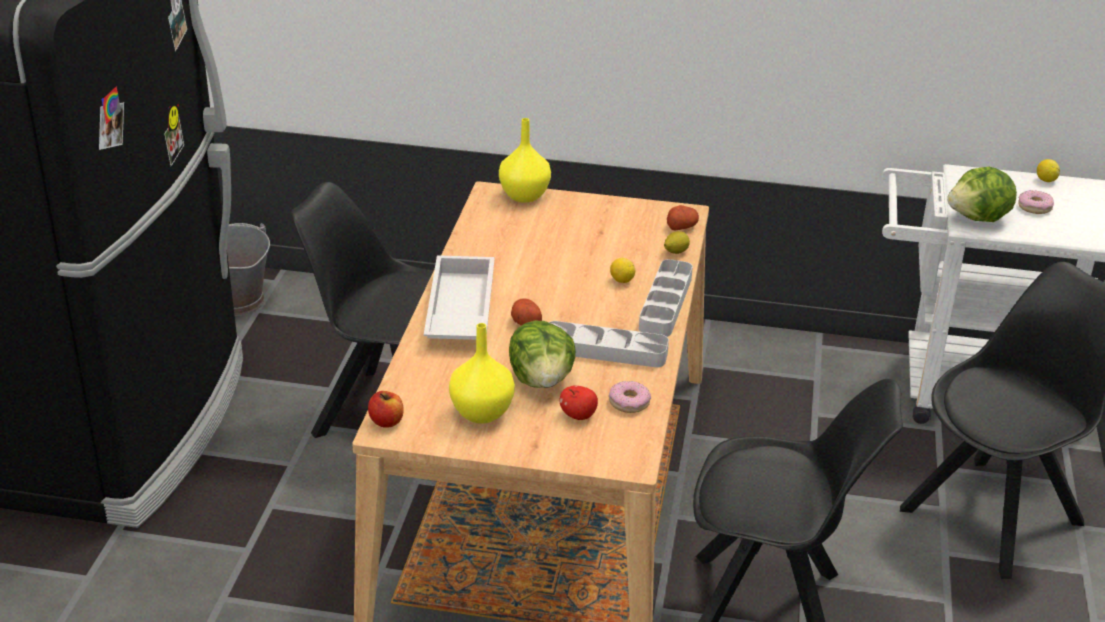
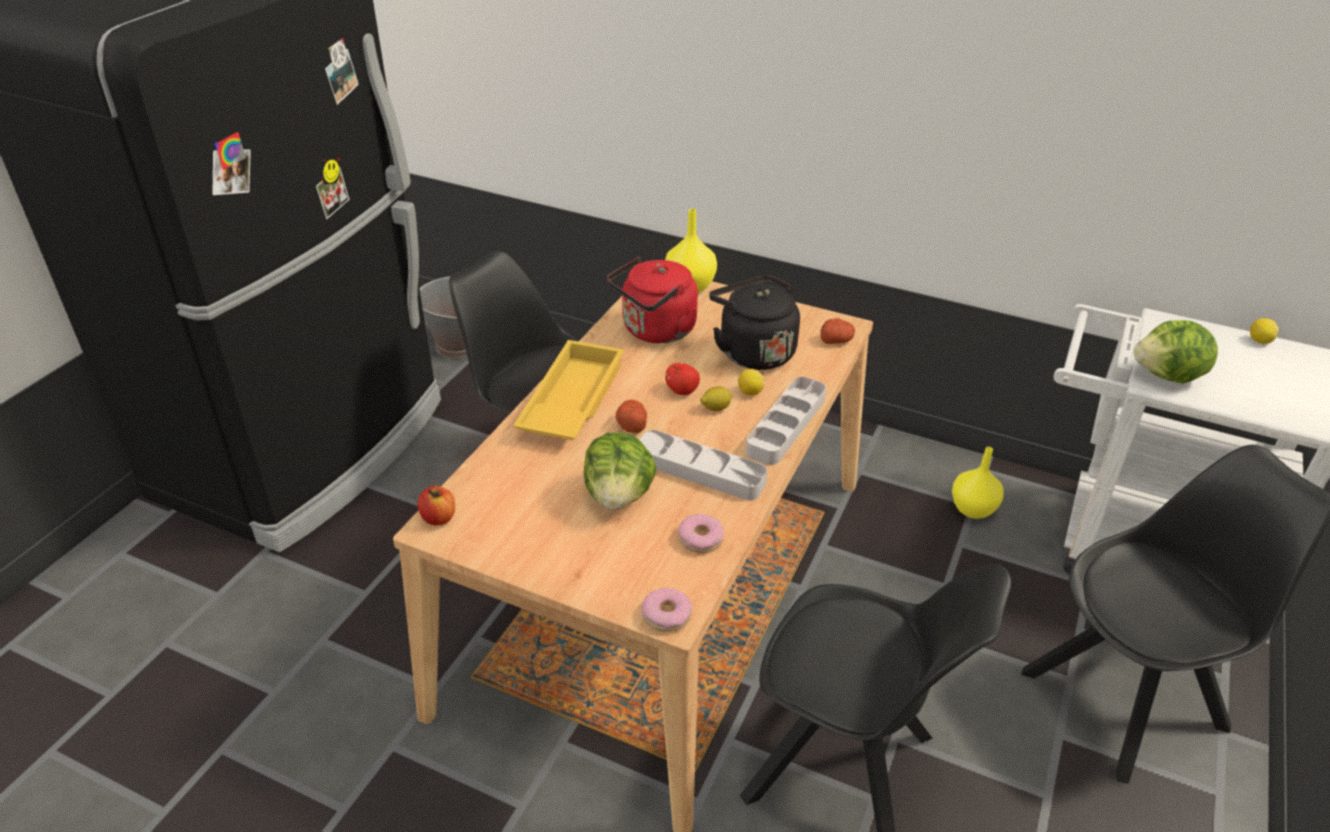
camera: 15 degrees right, 5 degrees up
white tray [424,255,495,340] -> yellow tray [513,340,624,440]
yellow vase [449,323,515,424] -> yellow vase moved to [952,447,1004,519]
apple [559,386,598,420] -> apple moved to [665,363,700,395]
lemon [664,231,690,254] -> lemon moved to [700,386,732,411]
donut [1018,190,1054,214] -> donut moved to [642,588,692,632]
none -> red kettle [607,257,698,343]
none -> black kettle [709,275,800,370]

